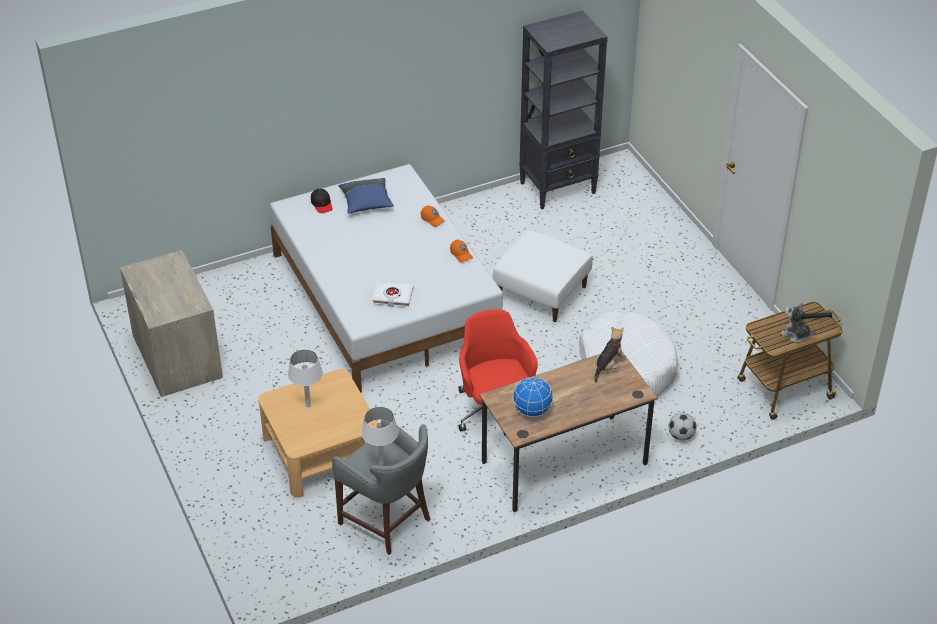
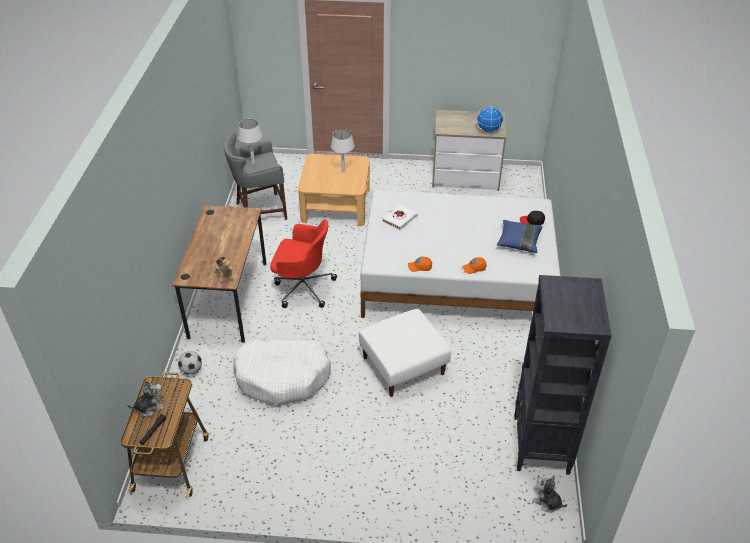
camera: 120 degrees right, 0 degrees up
globe [513,377,553,417] -> globe moved to [477,106,503,133]
none -> plush toy [533,475,567,513]

